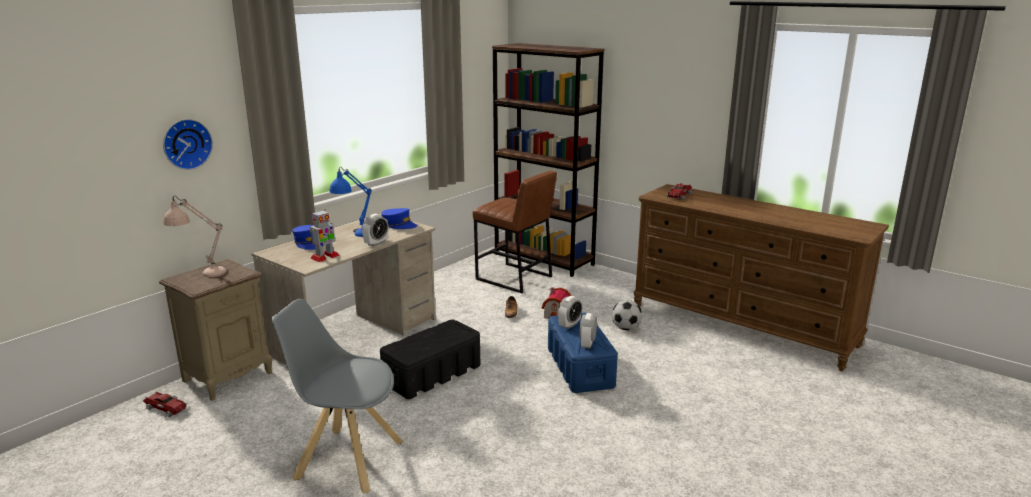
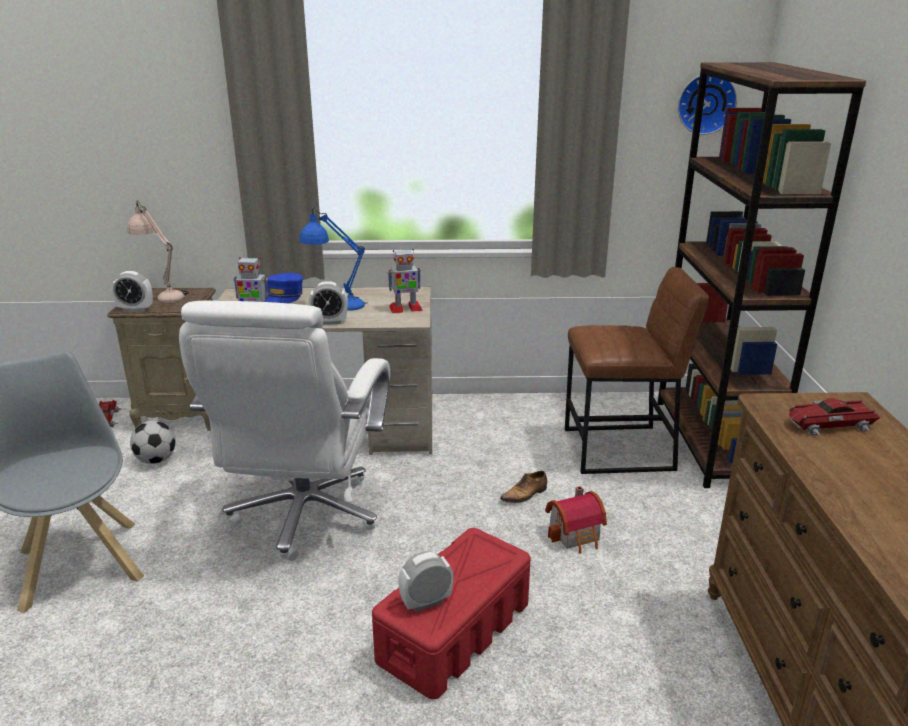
camera: 50 degrees right, 5 degrees up
wall clock [163,119,213,170] -> wall clock moved to [678,75,737,135]
black storage box [380,319,480,399] -> white office chair [179,300,390,561]
blue cap [381,208,417,229] -> toy robot [388,249,423,313]
brown chair [473,171,557,293] -> brown chair turned 90 degrees counterclockwise [565,267,709,474]
blue storage box [548,313,618,393] -> red storage box [372,528,531,699]
alarm clock [558,296,582,329] -> alarm clock moved to [112,271,153,311]
football [612,300,642,330] -> football moved to [130,421,176,464]

